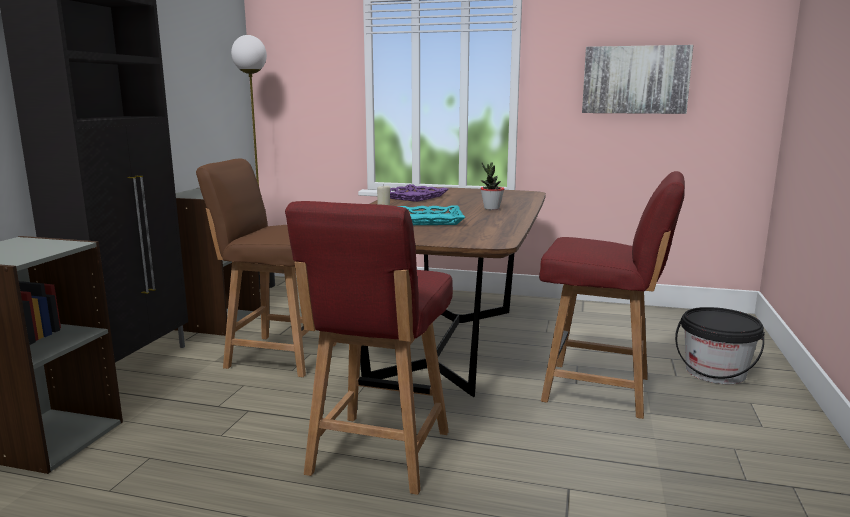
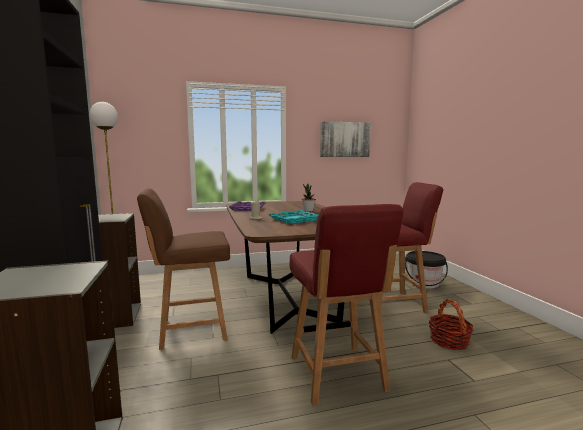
camera: 30 degrees left, 5 degrees down
none -> basket [429,299,473,350]

